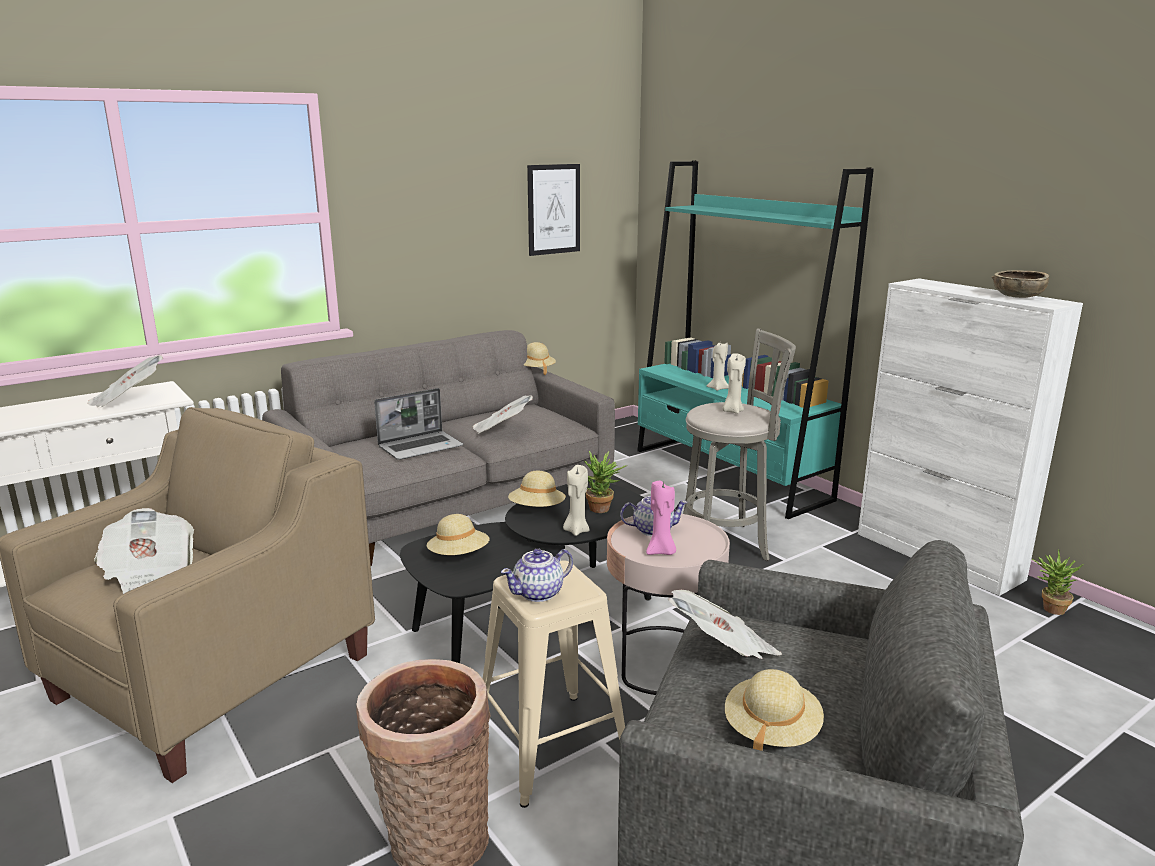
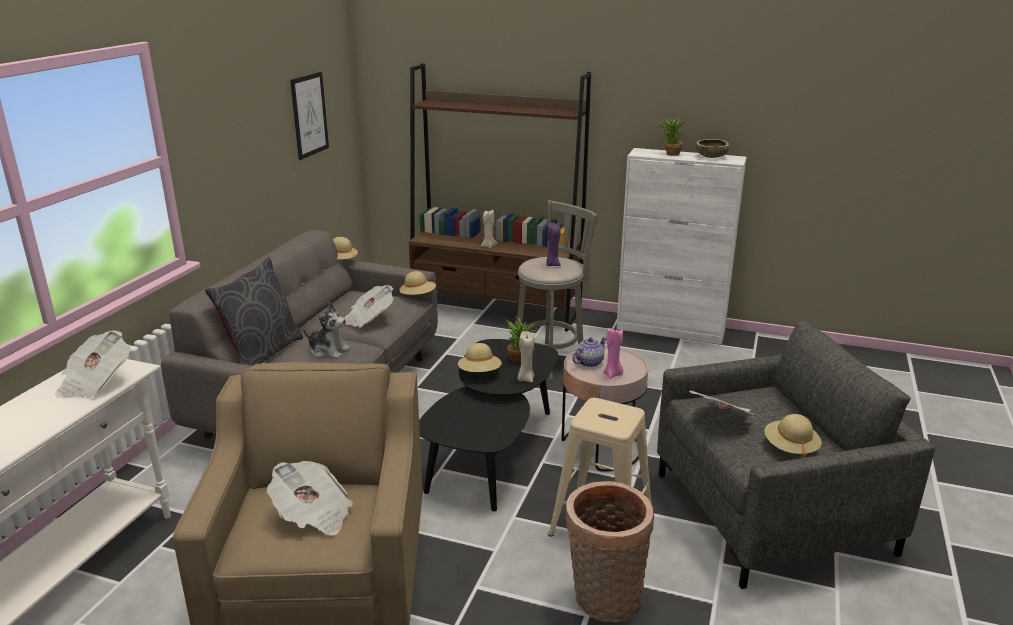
camera: 35 degrees left, 5 degrees up
laptop [374,388,463,460] -> plush toy [303,303,350,359]
beige hat [427,514,490,555] -> beige hat moved to [399,271,436,295]
teapot [501,548,573,602] -> none
turquoise bookcase [637,161,874,519] -> brown bookcase [409,63,591,332]
beige candle [722,353,746,414] -> purple candle [546,223,561,266]
potted plant [1032,549,1084,615] -> potted plant moved to [658,115,686,156]
none -> grey pillow [205,257,303,366]

